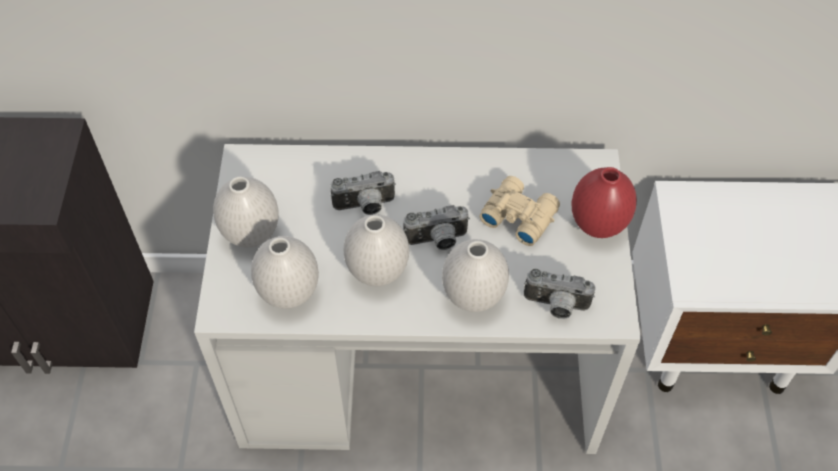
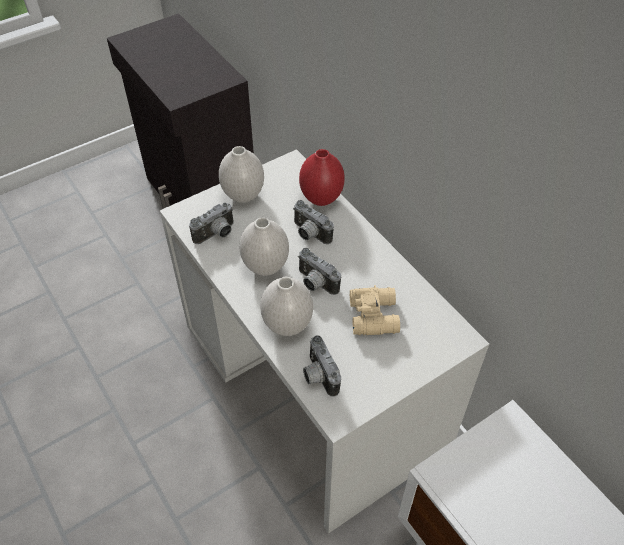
camera: 55 degrees right, 5 degrees down
white vase [251,236,319,309] -> camera [189,203,234,244]
red vase [572,167,637,238] -> red vase moved to [299,149,345,206]

